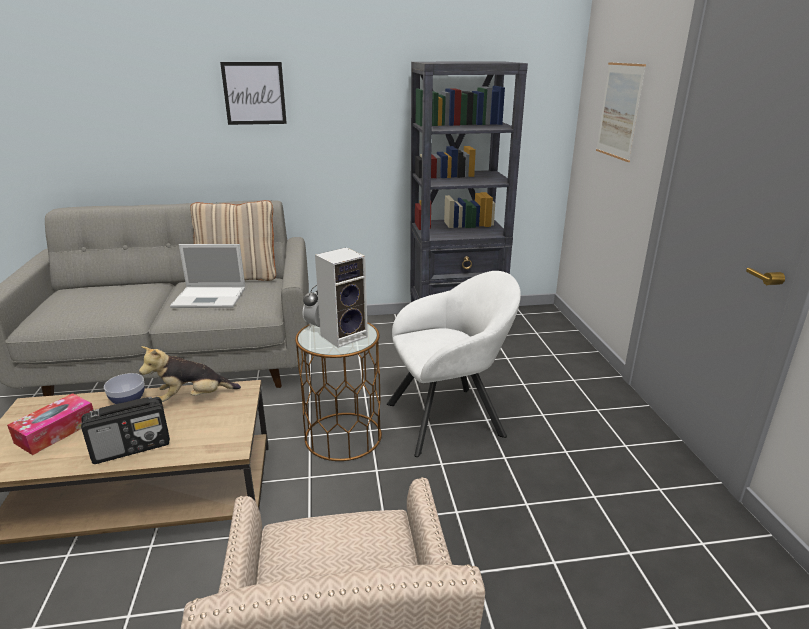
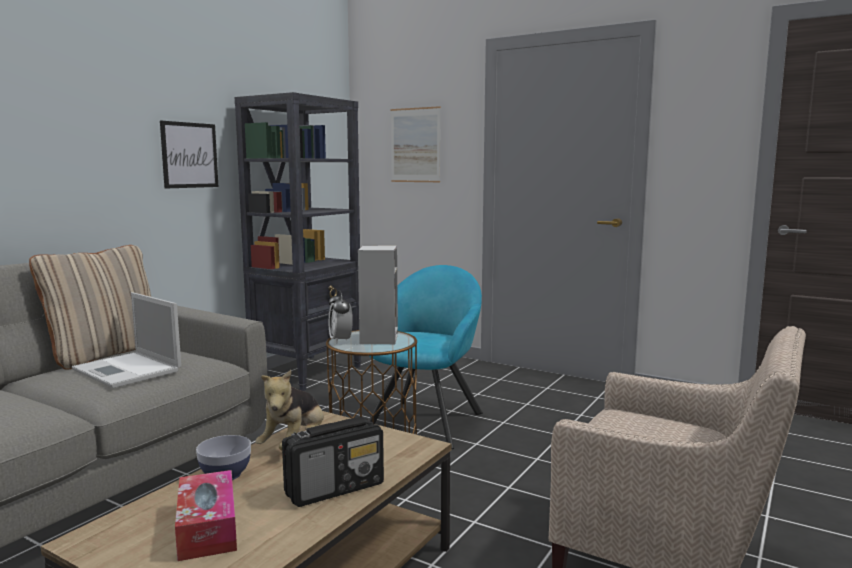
camera: 50 degrees left, 15 degrees down
radio [81,397,170,464] -> radio turned 45 degrees clockwise [282,417,384,507]
laptop [170,244,245,308] -> laptop turned 90 degrees clockwise [72,292,181,388]
picture [220,62,287,125] -> picture moved to [160,121,218,188]
white armchair [387,271,521,457] -> turquoise armchair [369,265,483,449]

